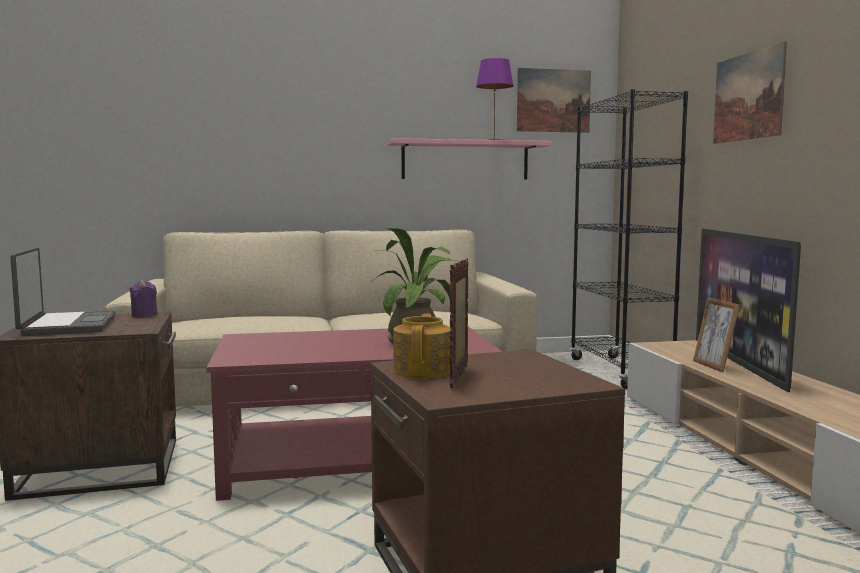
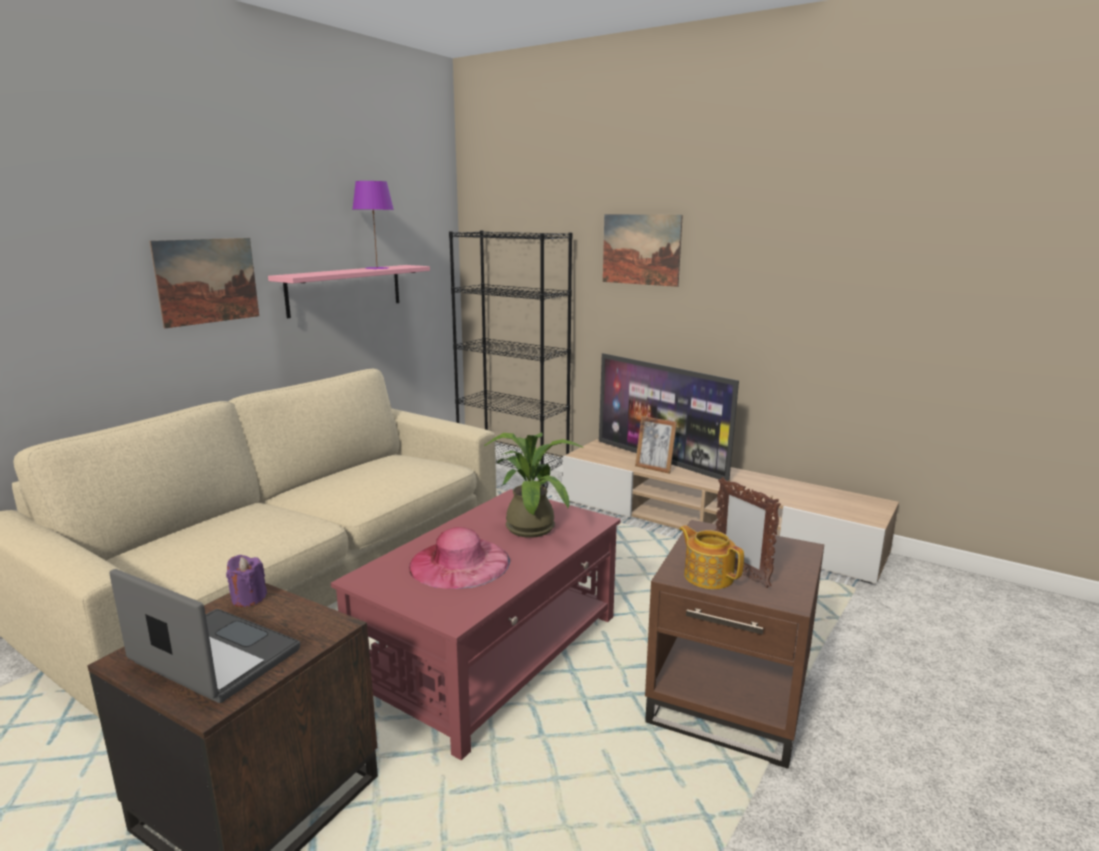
camera: 45 degrees left, 10 degrees up
picture [517,68,591,133] -> picture moved to [149,238,259,328]
none -> pink hat [409,527,510,589]

